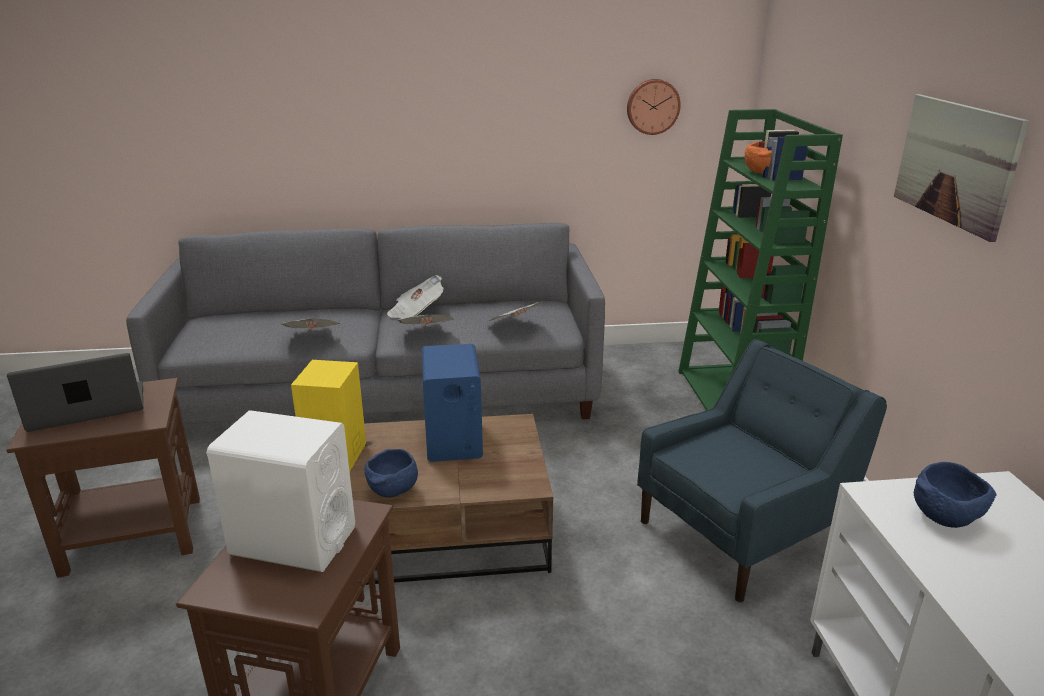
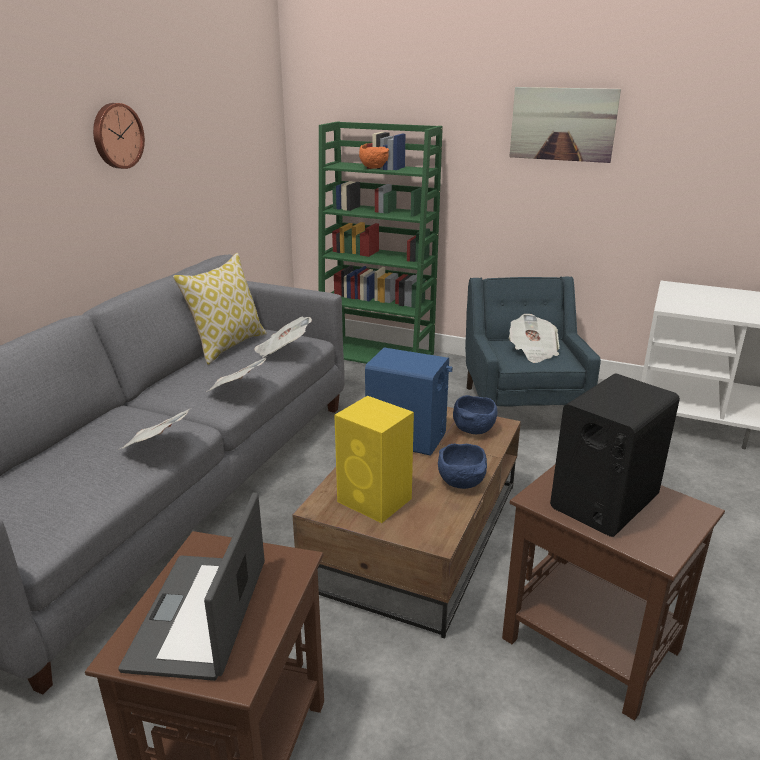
camera: 60 degrees left, 0 degrees up
white speaker [206,410,355,572] -> black speaker [550,373,680,537]
newspaper [387,275,443,319] -> newspaper moved to [508,314,559,363]
wall clock [627,79,681,135] -> wall clock moved to [93,103,145,169]
blue bowl [914,462,996,528] -> blue bowl moved to [453,395,497,434]
none -> pillow [173,253,267,365]

